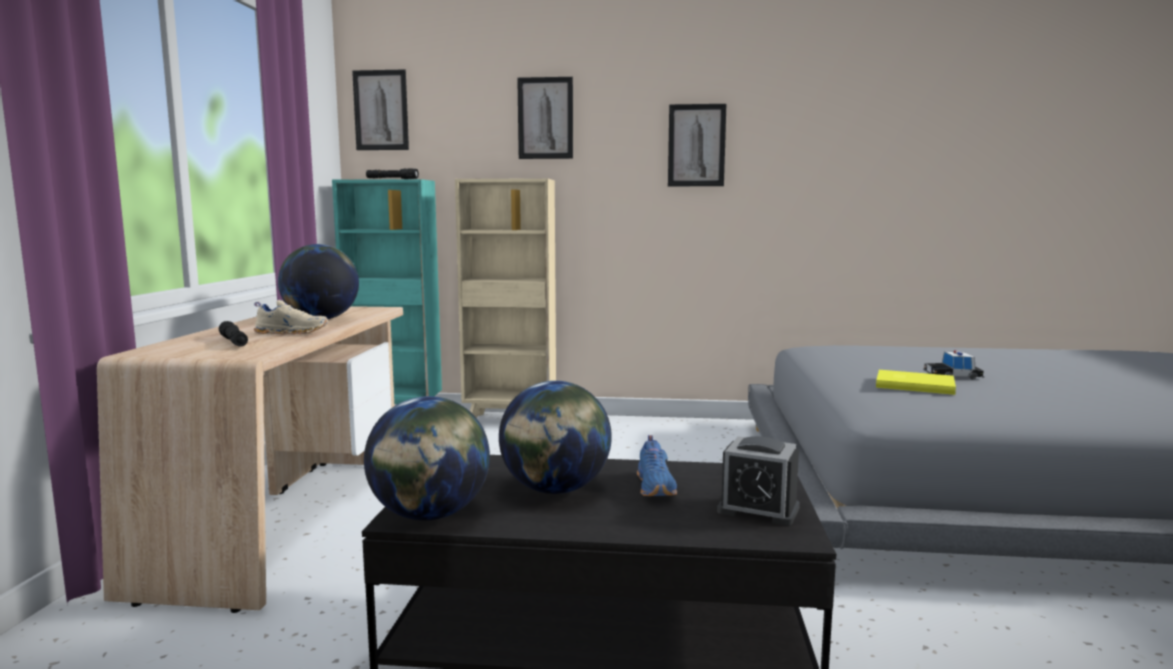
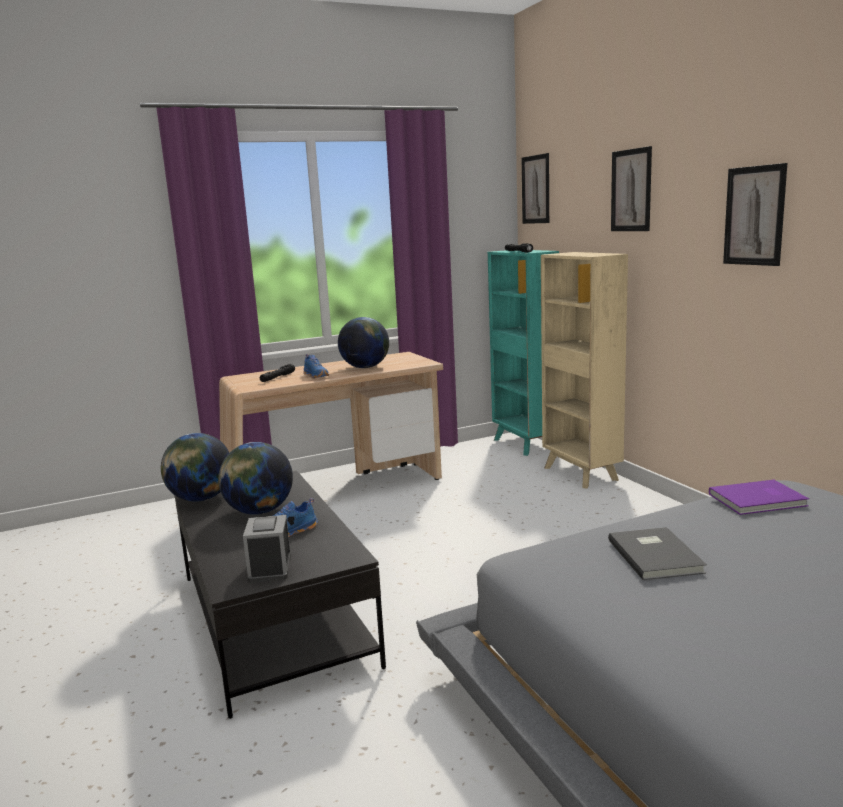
camera: 60 degrees right, 5 degrees up
beige shoe [254,300,328,334] -> blue shoe [303,354,329,378]
yellow book [876,370,956,395] -> grey book [608,527,707,580]
toy car [923,350,985,380] -> none
none -> purple book [709,480,809,515]

